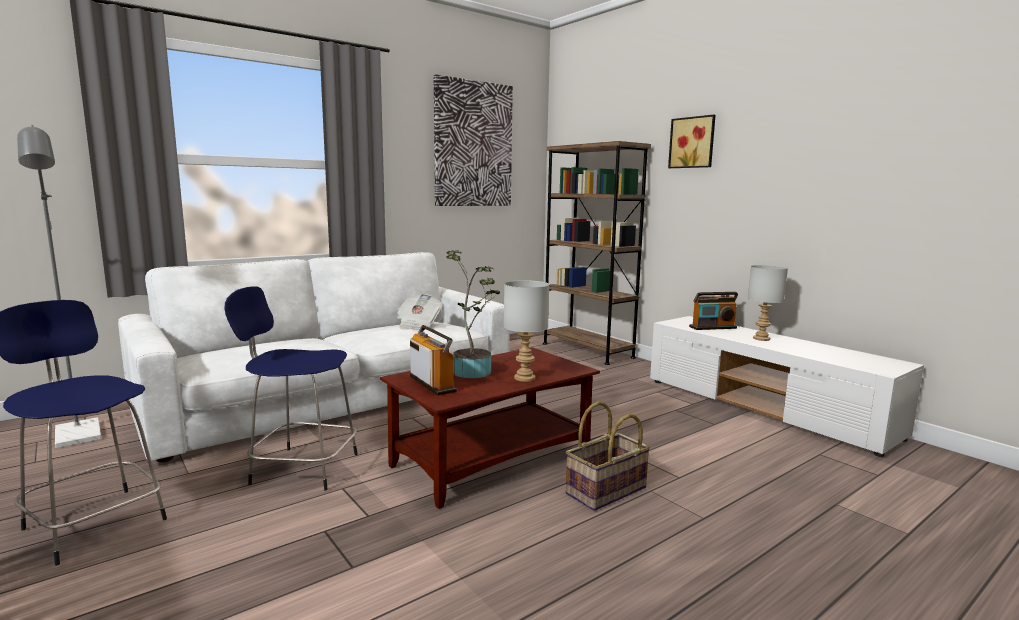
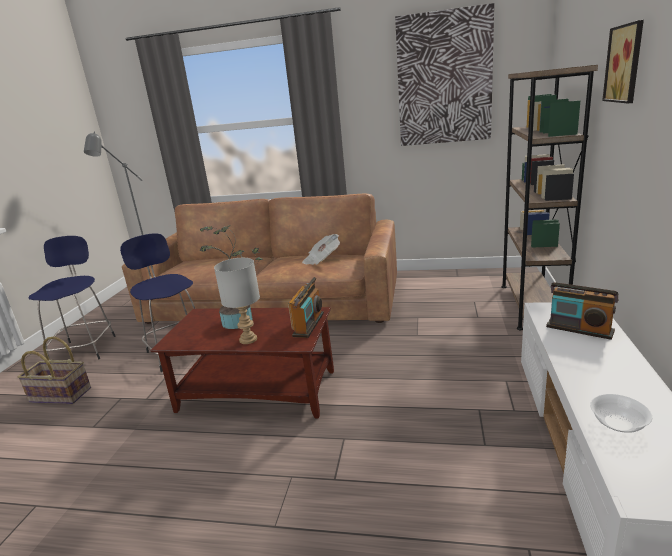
camera: 50 degrees right, 10 degrees up
white sofa [118,252,510,462] -> brown sofa [122,194,397,324]
radio [410,325,457,396] -> radio moved to [288,277,324,338]
basket [566,401,650,511] -> basket moved to [17,336,91,404]
grey table lamp [748,265,788,341] -> none
none -> bowl [590,394,652,433]

